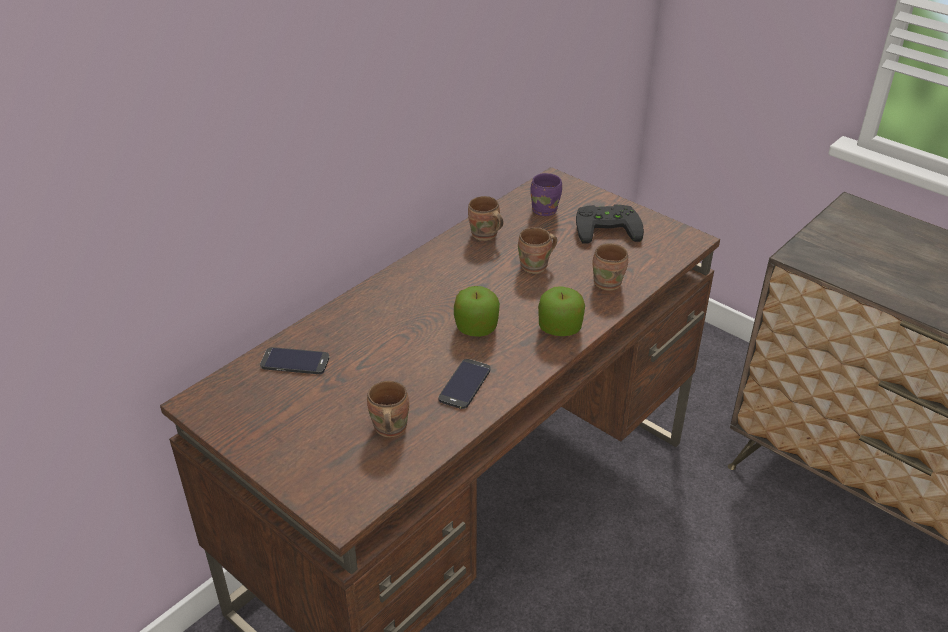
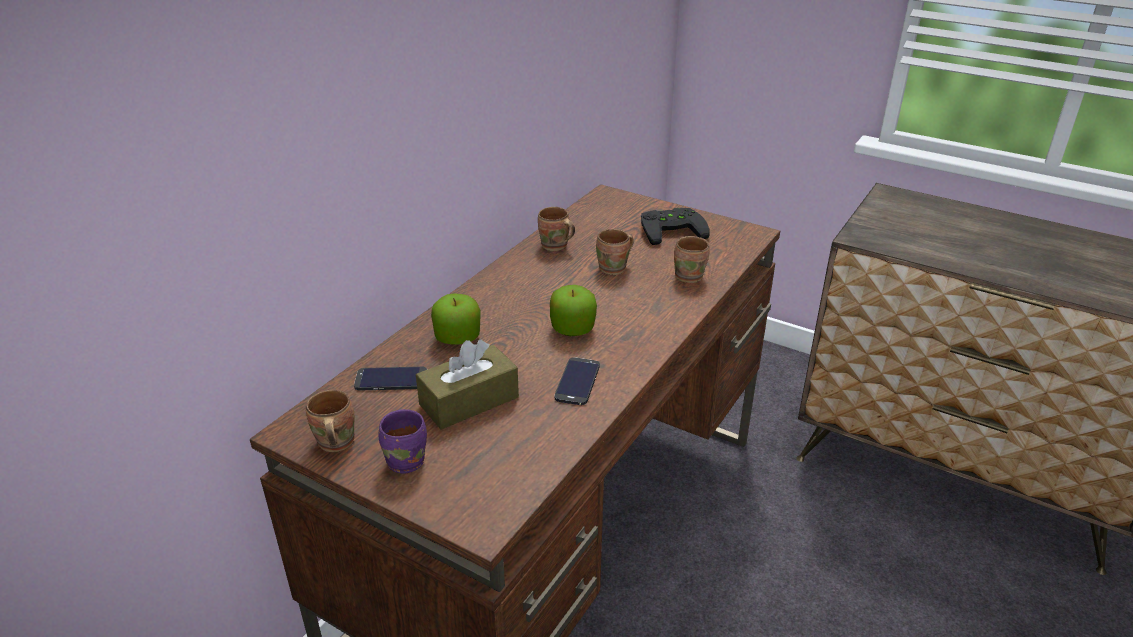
camera: 10 degrees left, 5 degrees down
brown mug [367,381,409,437] -> brown mug moved to [306,390,354,452]
purple mug [530,173,562,216] -> purple mug moved to [379,409,427,474]
apple [538,286,585,336] -> apple moved to [431,293,481,345]
none -> brown tissue box [416,339,519,430]

